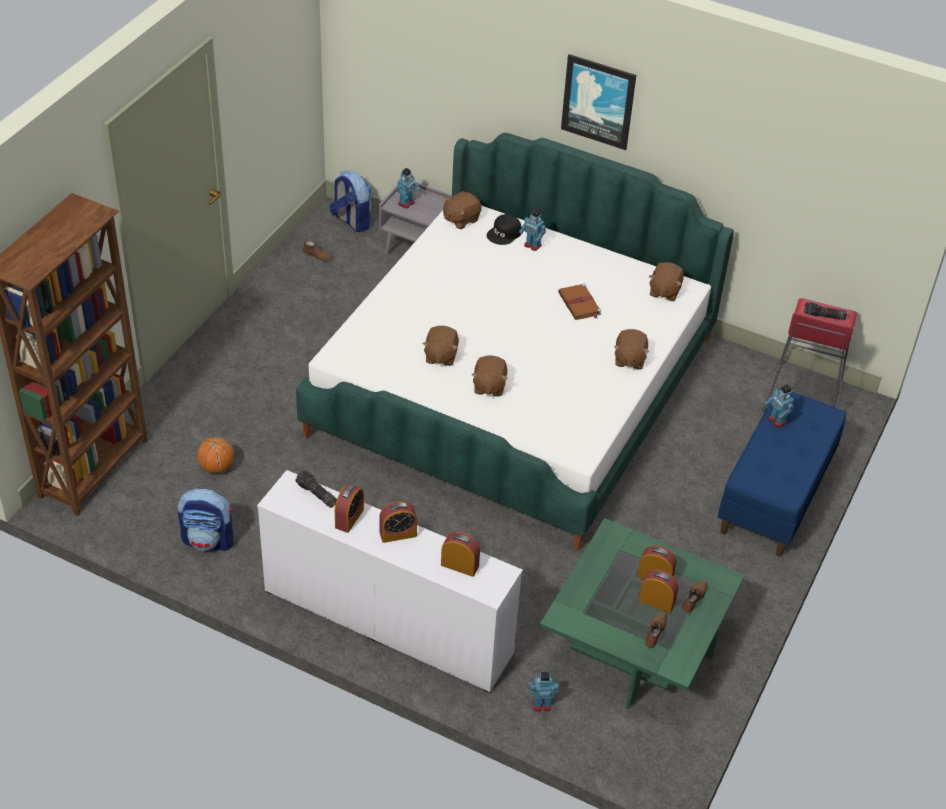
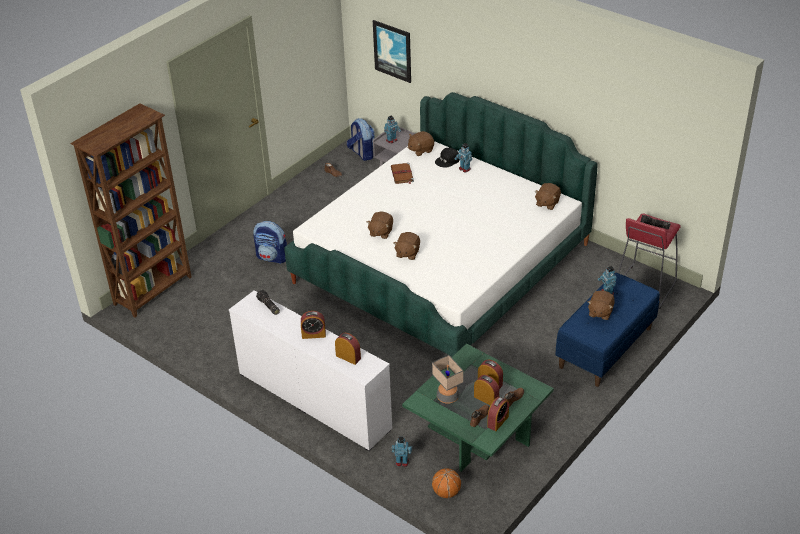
camera: 15 degrees right, 5 degrees down
backpack [178,488,233,551] -> backpack moved to [254,221,287,264]
basketball [197,437,234,473] -> basketball moved to [432,468,461,498]
alarm clock [335,484,364,533] -> alarm clock moved to [487,397,509,431]
brown book [558,284,601,320] -> brown book moved to [391,163,414,184]
picture [561,54,636,150] -> picture moved to [373,20,411,83]
brown plush toy [614,329,649,369] -> brown plush toy moved to [588,290,615,320]
none -> table lamp [432,355,463,403]

